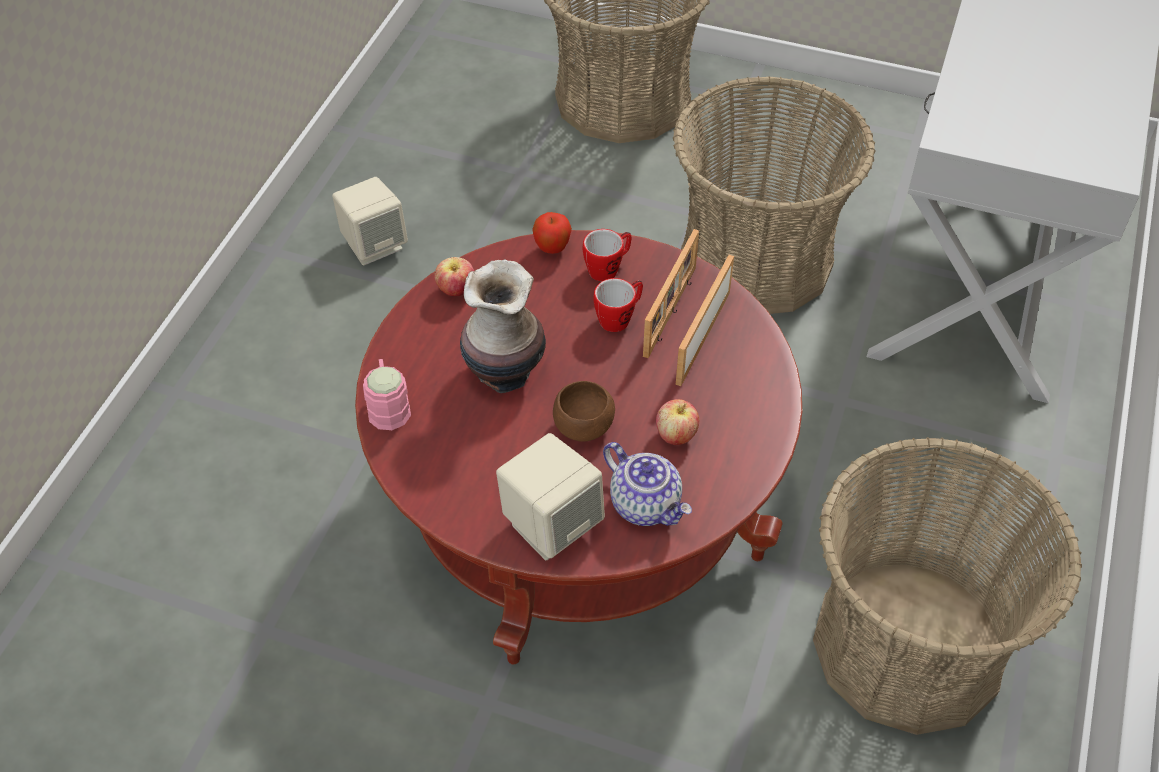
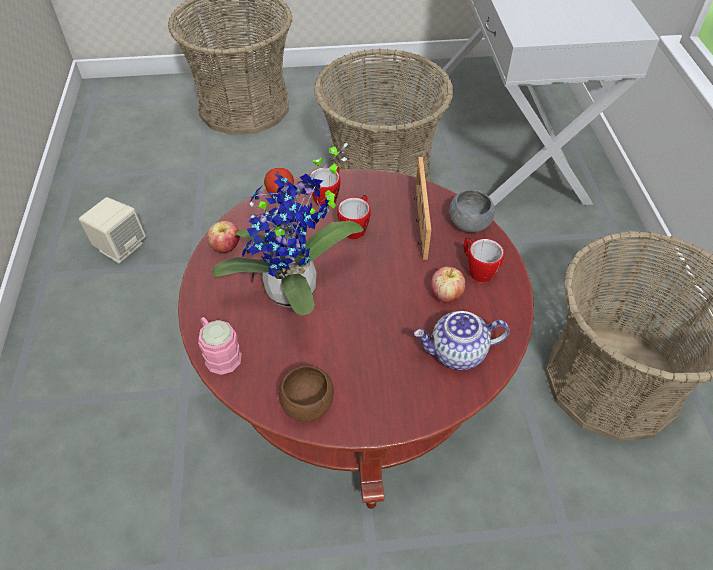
camera: 25 degrees left, 0 degrees up
vase [460,259,546,393] -> potted plant [212,143,364,315]
beige speaker [496,433,605,560] -> none
brown bowl [553,381,615,442] -> brown bowl moved to [279,366,334,422]
teapot [603,442,692,526] -> teapot turned 150 degrees clockwise [414,311,510,370]
picture frame [643,229,699,358] -> none
none -> grey bowl [449,190,495,232]
none -> mug [464,238,504,283]

